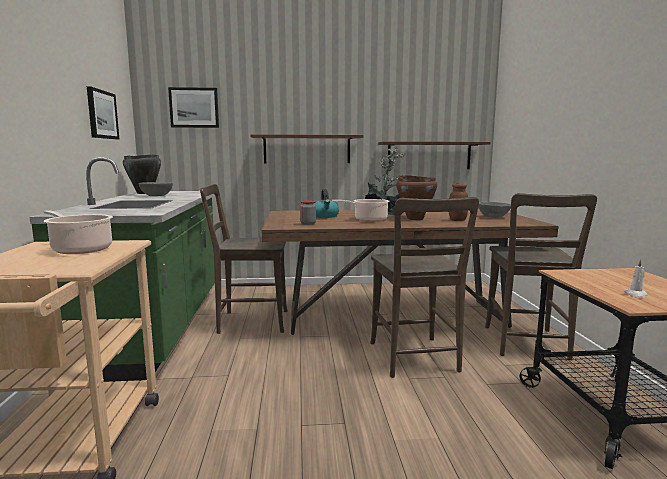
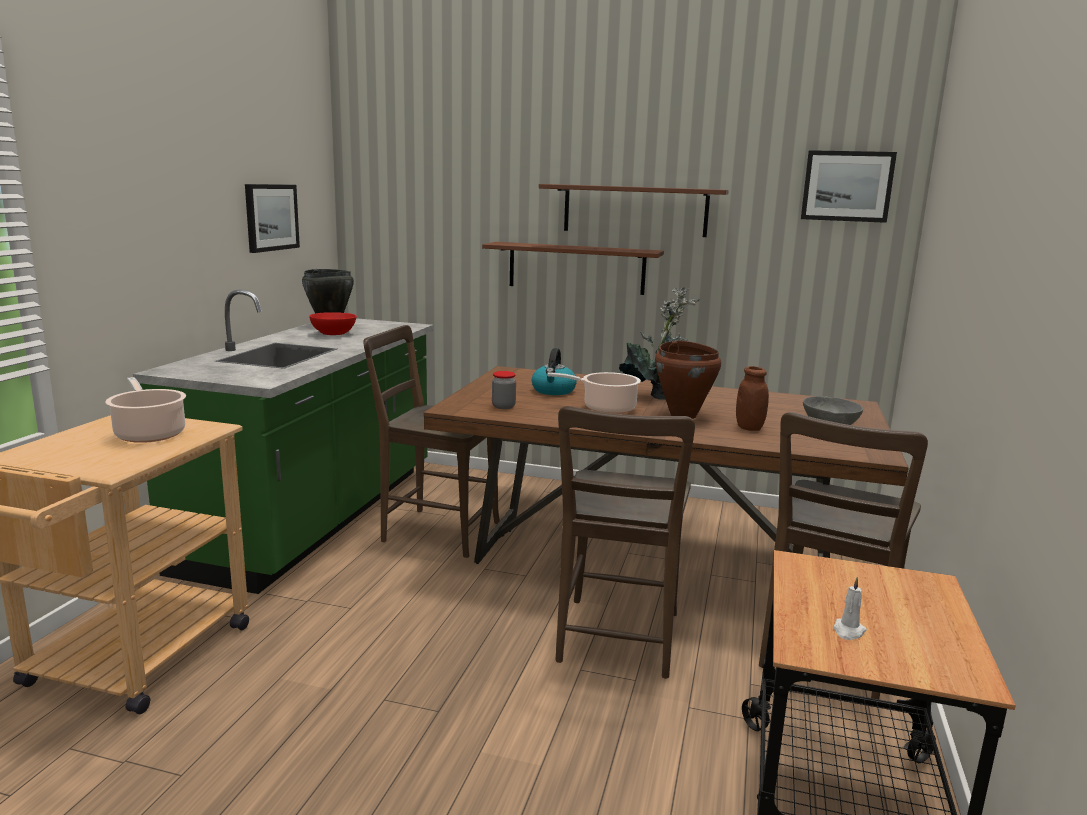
camera: 20 degrees right, 5 degrees up
grey bowl [138,182,173,196] -> red bowl [309,312,357,335]
picture [168,87,219,128] -> picture moved to [801,150,897,223]
brown shelf [378,141,490,169] -> brown shelf moved to [539,184,729,237]

